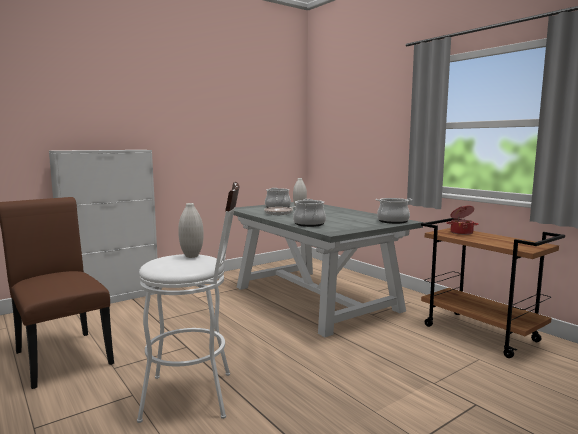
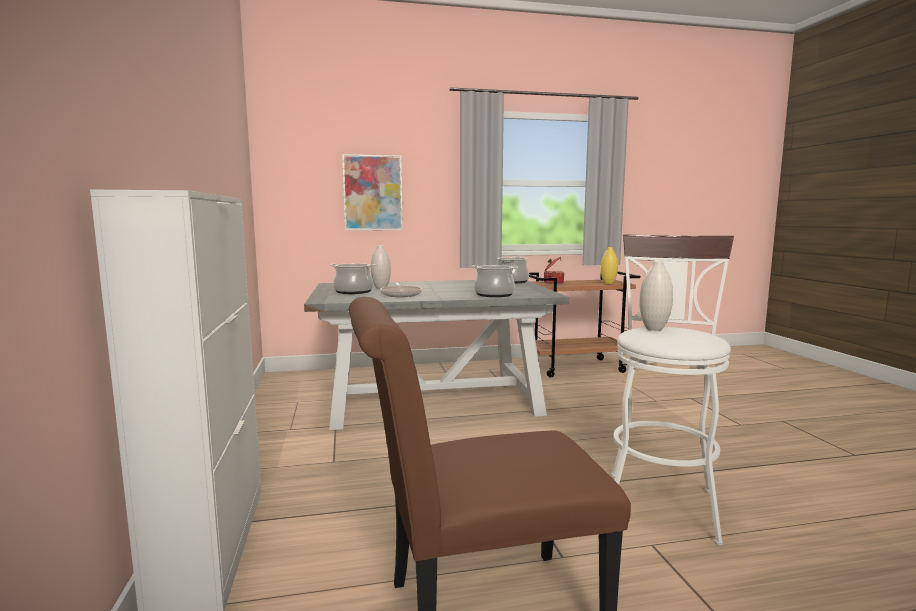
camera: 65 degrees left, 0 degrees up
none -> picture [342,154,403,231]
none -> yellow vase [601,247,618,284]

